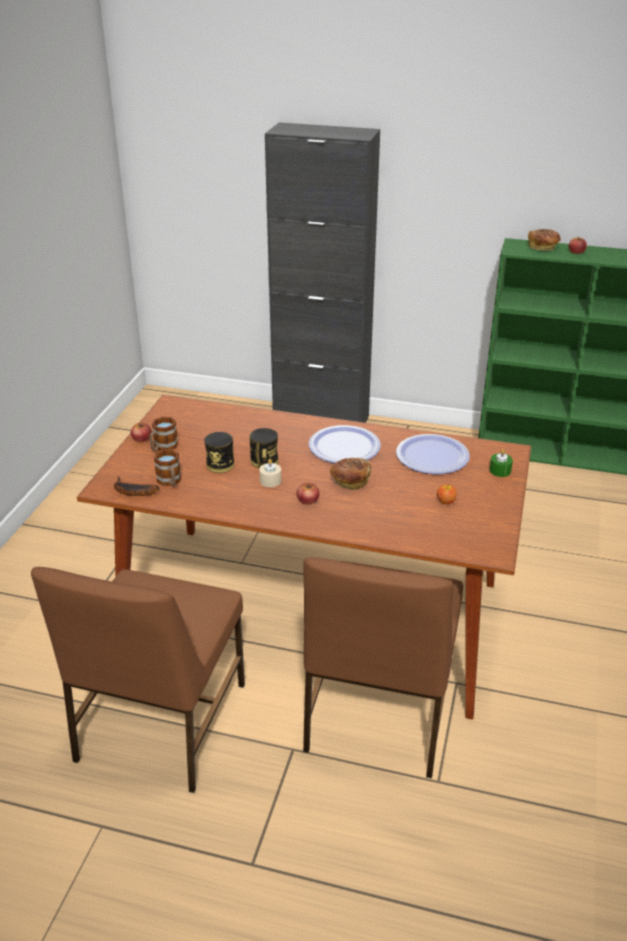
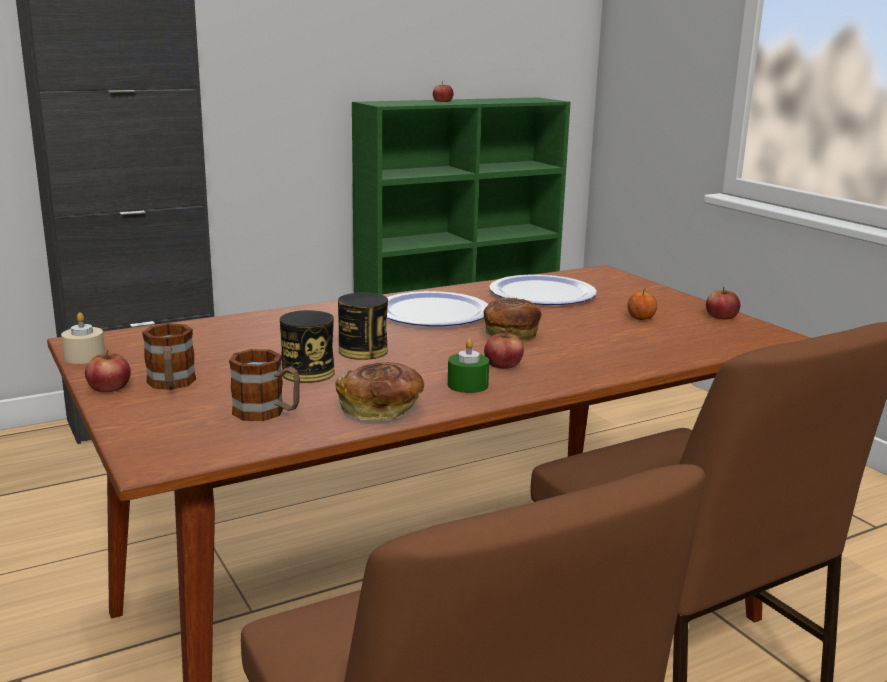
camera: 45 degrees left, 15 degrees down
banana [114,476,159,496] -> none
beige candle [259,459,281,487] -> beige candle moved to [61,312,105,364]
green candle [489,449,513,477] -> green candle moved to [448,338,489,393]
bread [528,229,561,251] -> bread moved to [336,362,424,421]
none -> apple [706,287,741,319]

